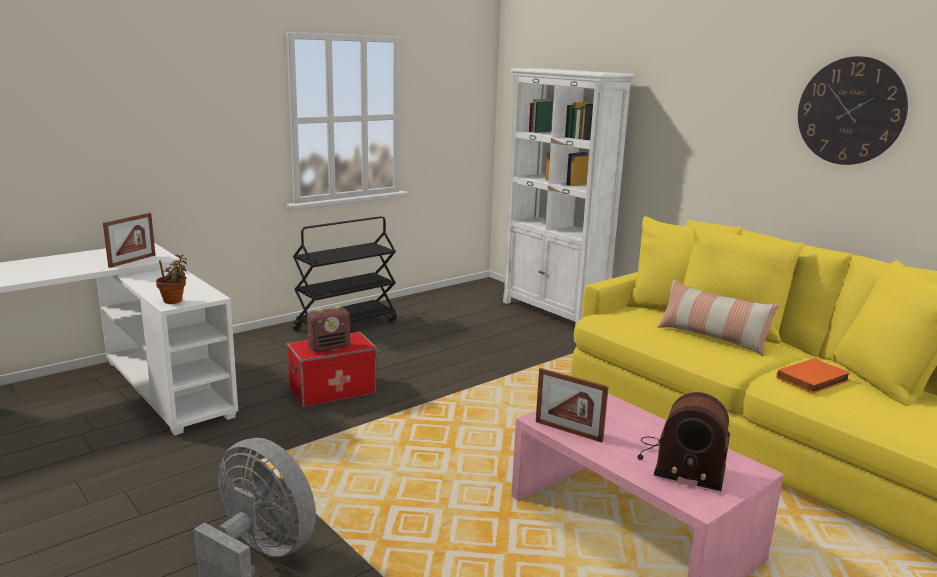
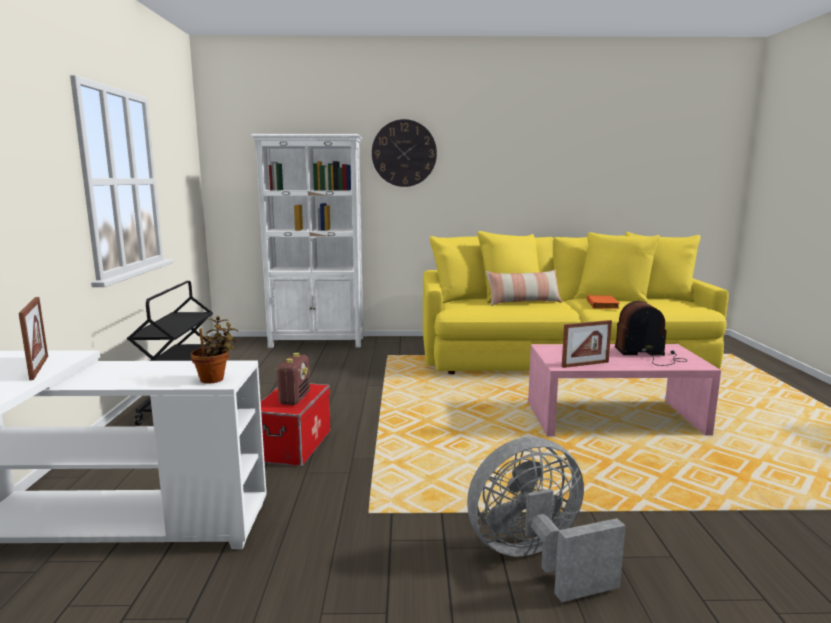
camera: 50 degrees left, 5 degrees down
radio [637,392,730,491] -> radio turned 150 degrees counterclockwise [615,301,687,366]
wall clock [798,56,908,165] -> wall clock moved to [372,119,437,187]

